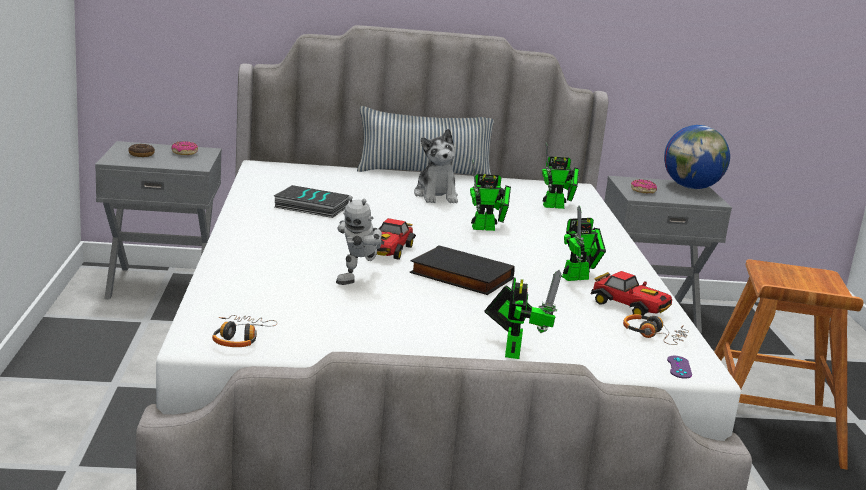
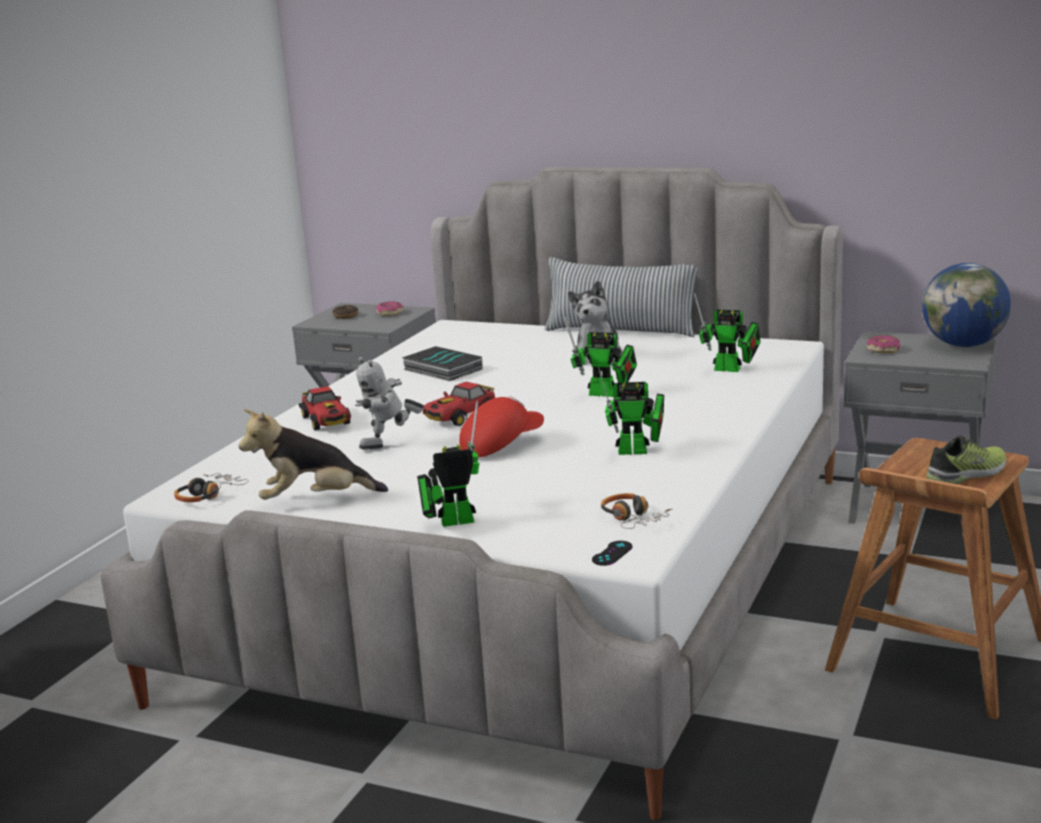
camera: 30 degrees right, 0 degrees up
black book [409,245,515,295] -> red cap [459,396,544,458]
toy robot [485,270,562,359] -> toy robot turned 135 degrees counterclockwise [417,401,480,527]
toy car [591,271,672,316] -> toy car moved to [299,386,351,430]
purple game controller [667,356,692,379] -> black game controller [592,541,633,566]
none -> plush toy [239,409,388,500]
none -> shoe [927,435,1006,484]

